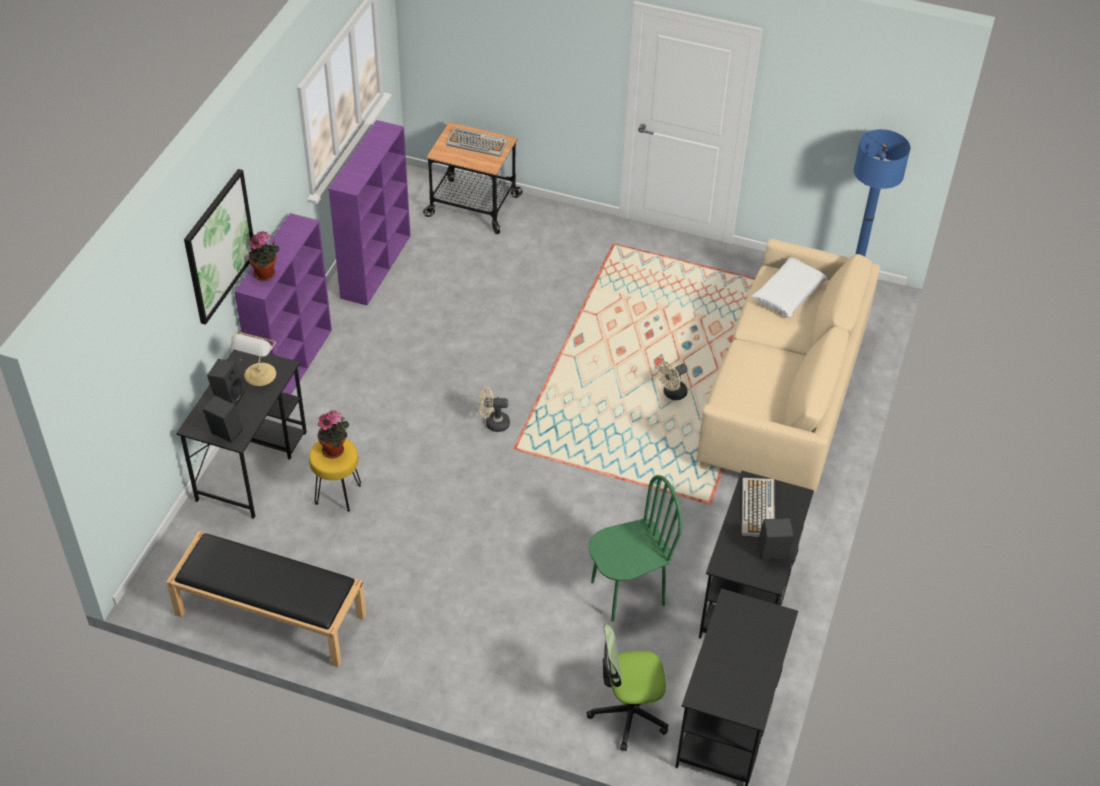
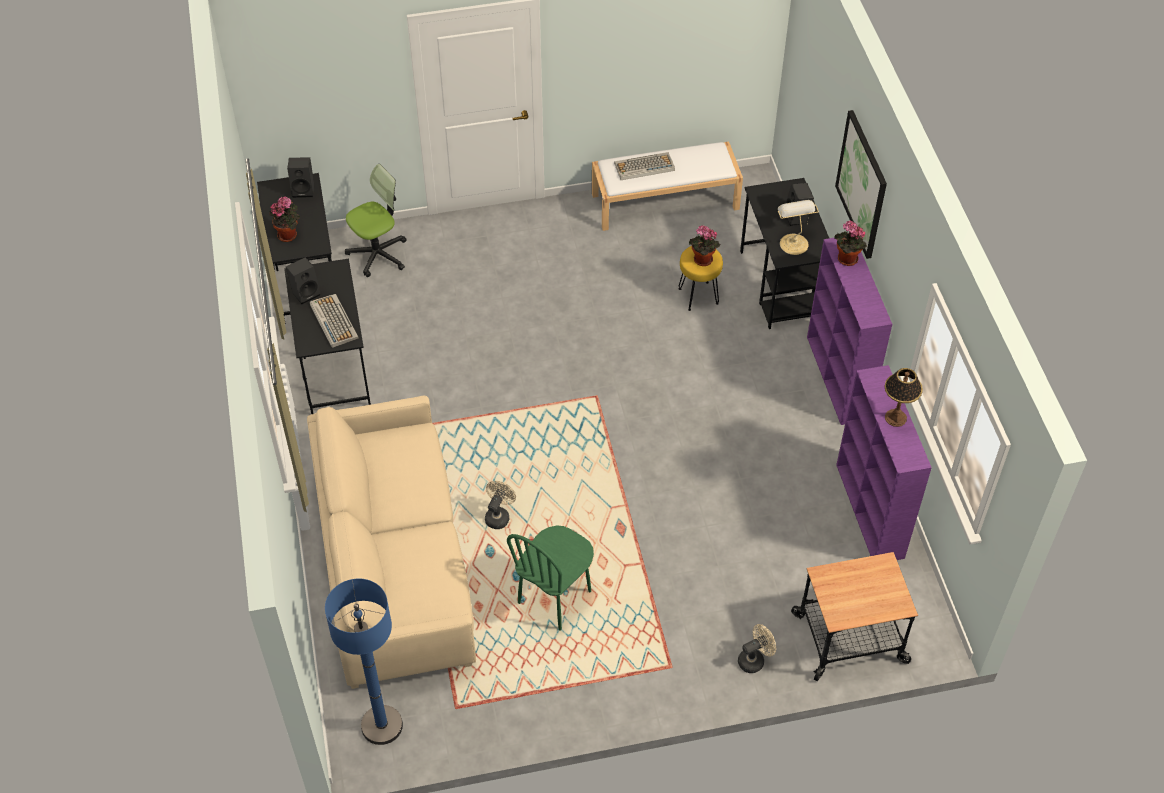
camera: 150 degrees right, 5 degrees up
black bench [166,531,366,667] -> white bench [592,142,743,231]
black speaker [203,395,243,443] -> black speaker moved to [287,157,314,198]
keyboard [446,128,508,157] -> keyboard moved to [614,152,675,180]
beige fan [478,387,510,432] -> beige fan moved to [738,624,776,673]
green chair [588,475,682,622] -> green chair moved to [507,526,594,630]
white pillow [752,257,827,317] -> none
none -> potted plant [269,196,300,242]
none -> table lamp [884,368,923,427]

